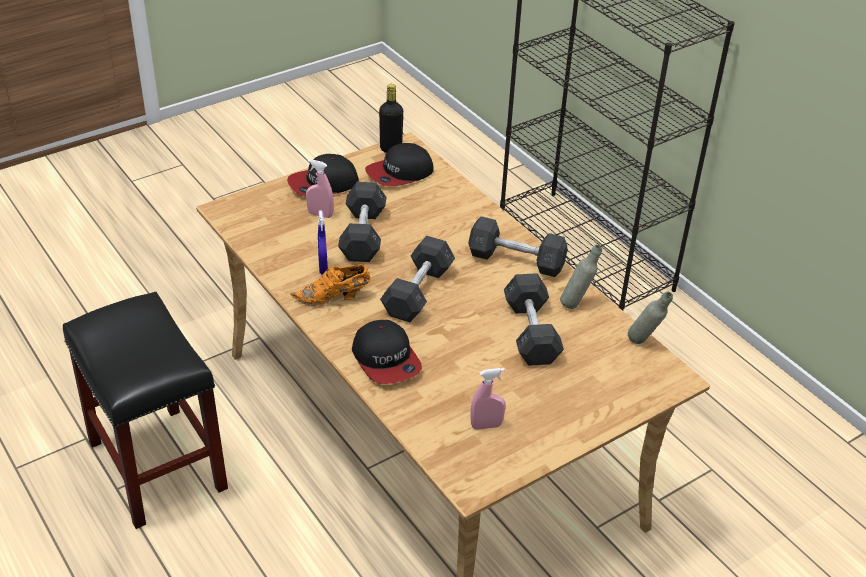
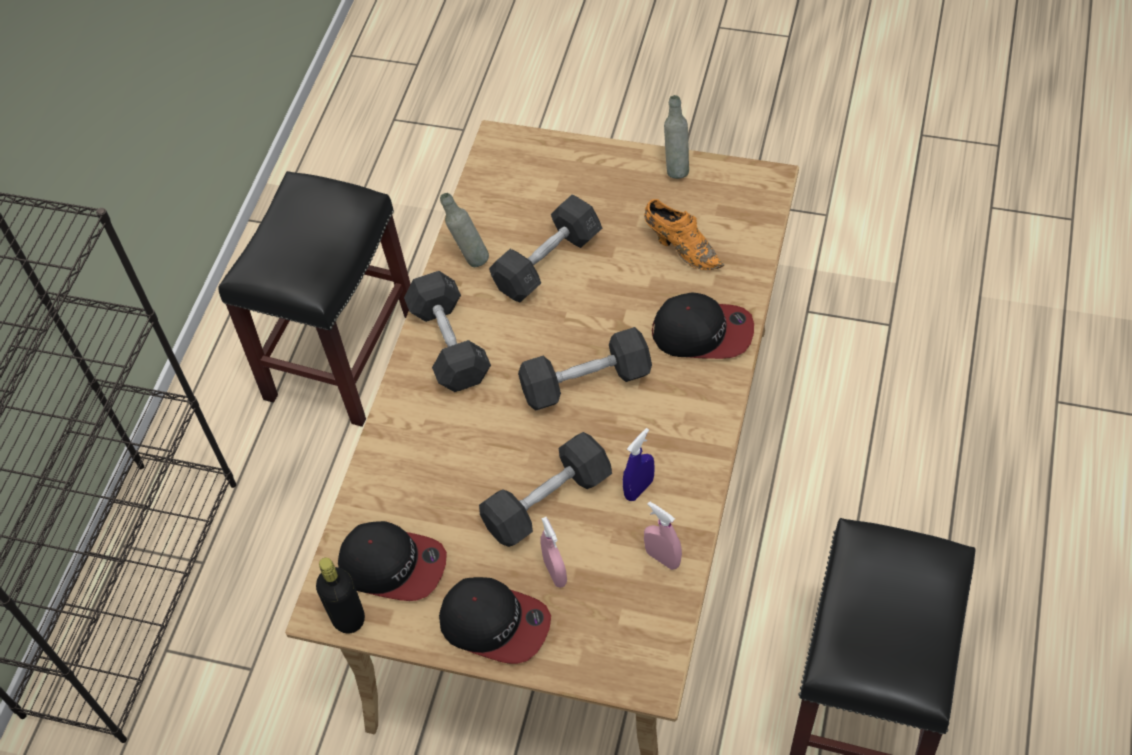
camera: 125 degrees left, 15 degrees up
orange shoe [290,264,371,306] -> orange shoe moved to [644,199,724,270]
cap [352,320,422,384] -> cap turned 75 degrees clockwise [652,292,754,359]
pink spray bottle [470,368,505,430] -> pink spray bottle moved to [644,501,682,570]
grey bottle [628,292,673,344] -> grey bottle moved to [664,95,689,179]
none -> black stool [218,171,411,427]

